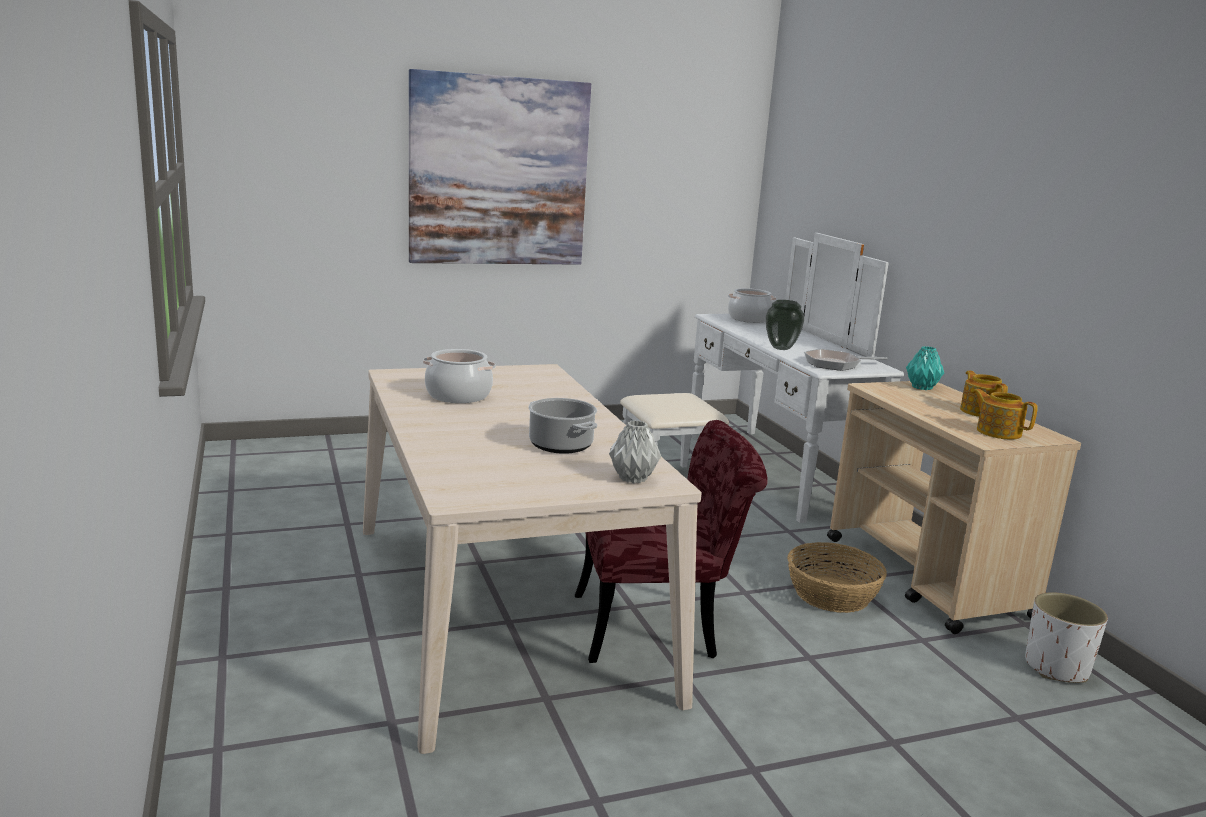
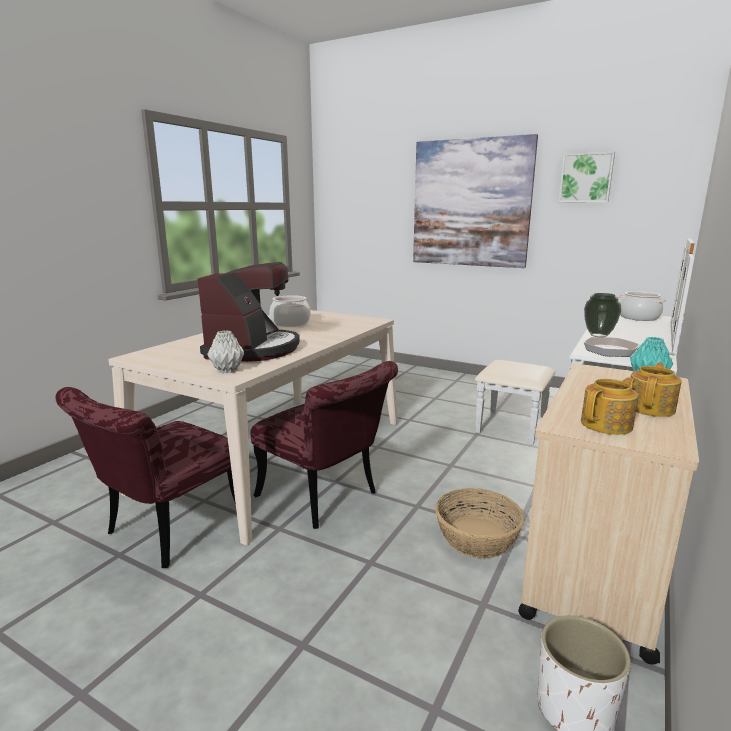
camera: 50 degrees right, 0 degrees up
cooking pot [528,398,597,454] -> coffee machine [197,262,300,362]
teapot [972,389,1038,440] -> teapot turned 45 degrees clockwise [581,377,639,435]
none -> red chair [56,387,236,568]
none -> picture [559,152,615,202]

